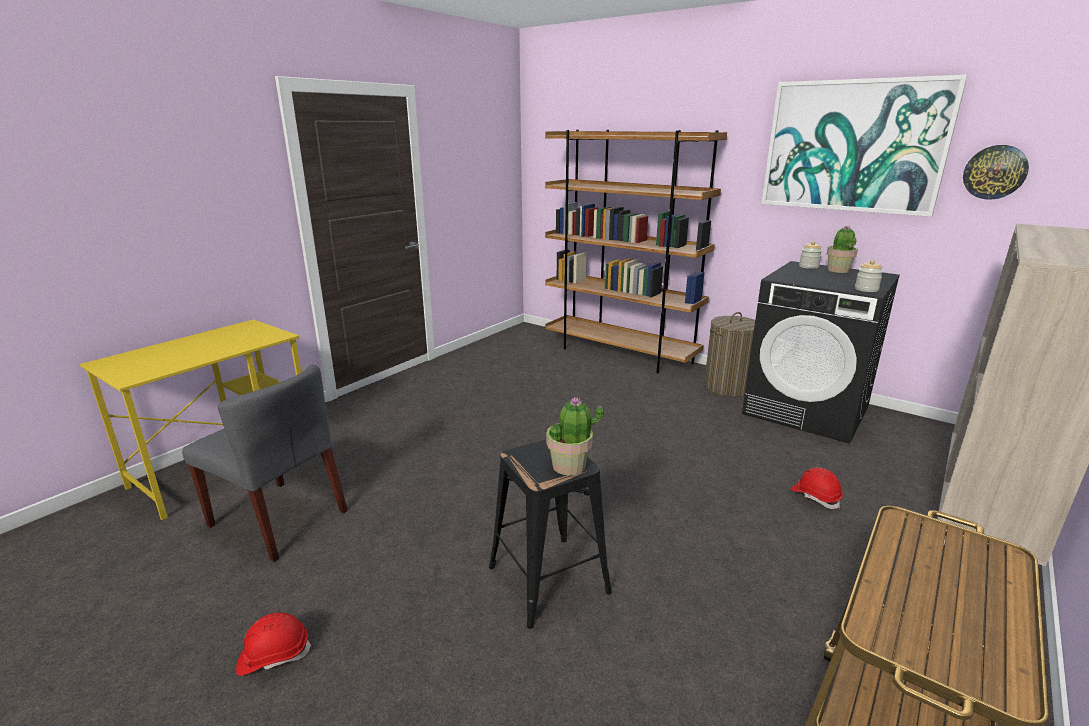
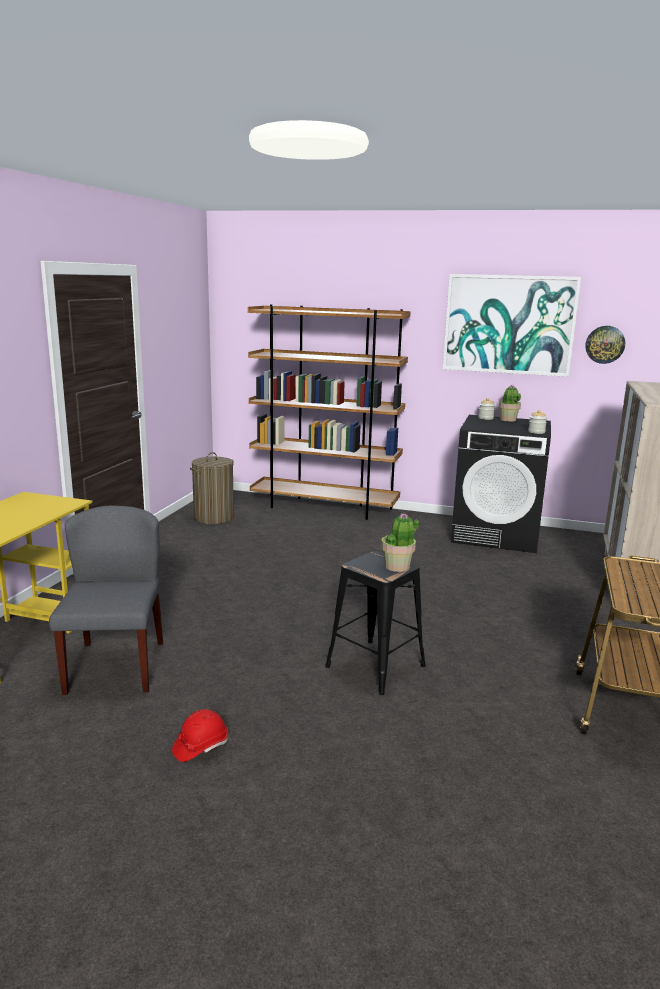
camera: 20 degrees left, 5 degrees down
grey chair [182,365,348,562] -> grey chair turned 105 degrees counterclockwise [49,505,163,695]
laundry basket [704,312,755,397] -> laundry basket moved to [190,452,234,524]
red hard hat [790,467,843,509] -> none

